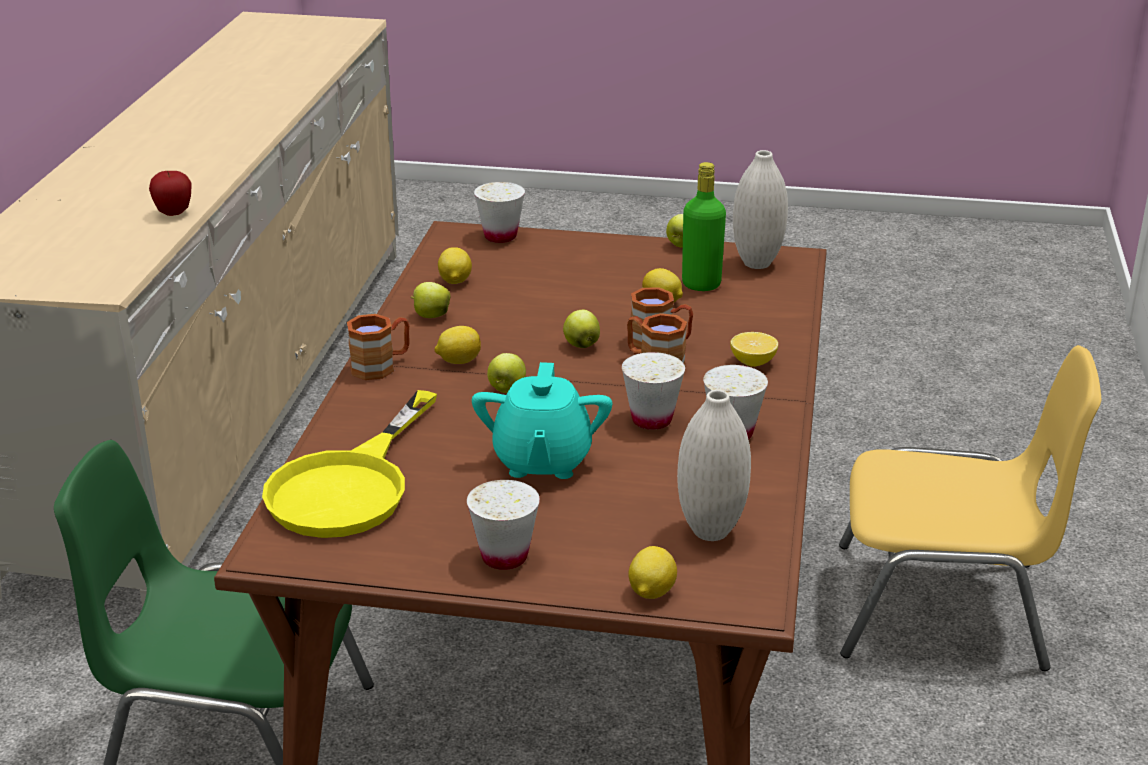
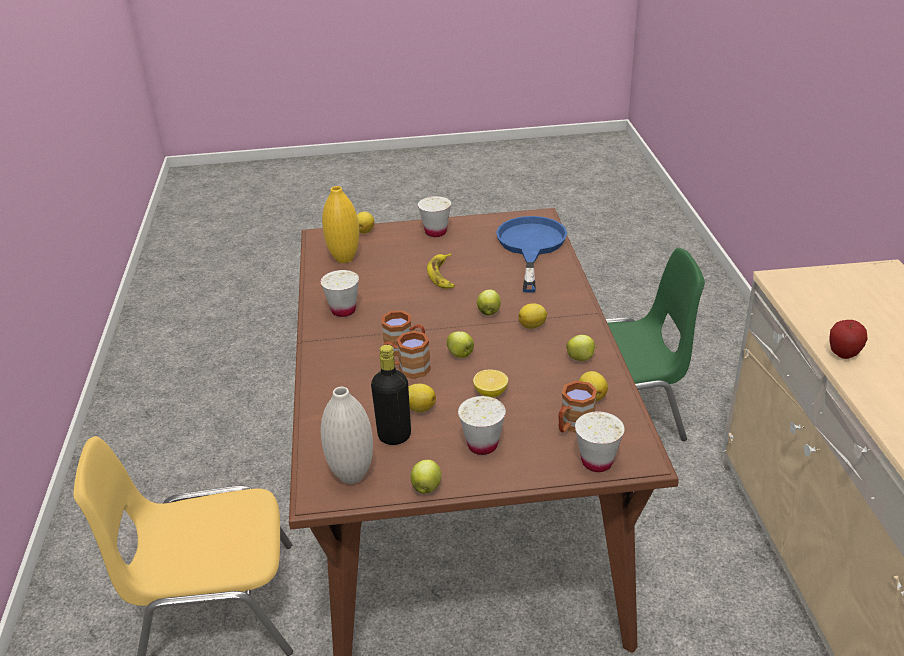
camera: 165 degrees right, 5 degrees up
yellow frying pan [262,390,437,538] -> blue frying pan [496,216,567,293]
brown mug [347,314,409,380] -> brown mug moved to [558,381,597,432]
turquoise teapot [472,362,612,479] -> banana [427,253,455,289]
white cup [622,352,685,430] -> white cup moved to [458,396,506,455]
white vase [677,390,751,541] -> yellow vase [322,186,359,263]
green bottle [682,162,726,291] -> black bottle [371,345,411,445]
lemon [730,332,778,367] -> lemon moved to [473,370,508,398]

